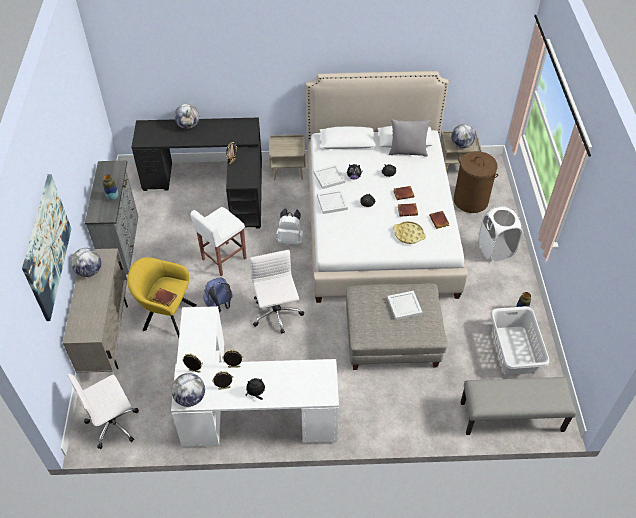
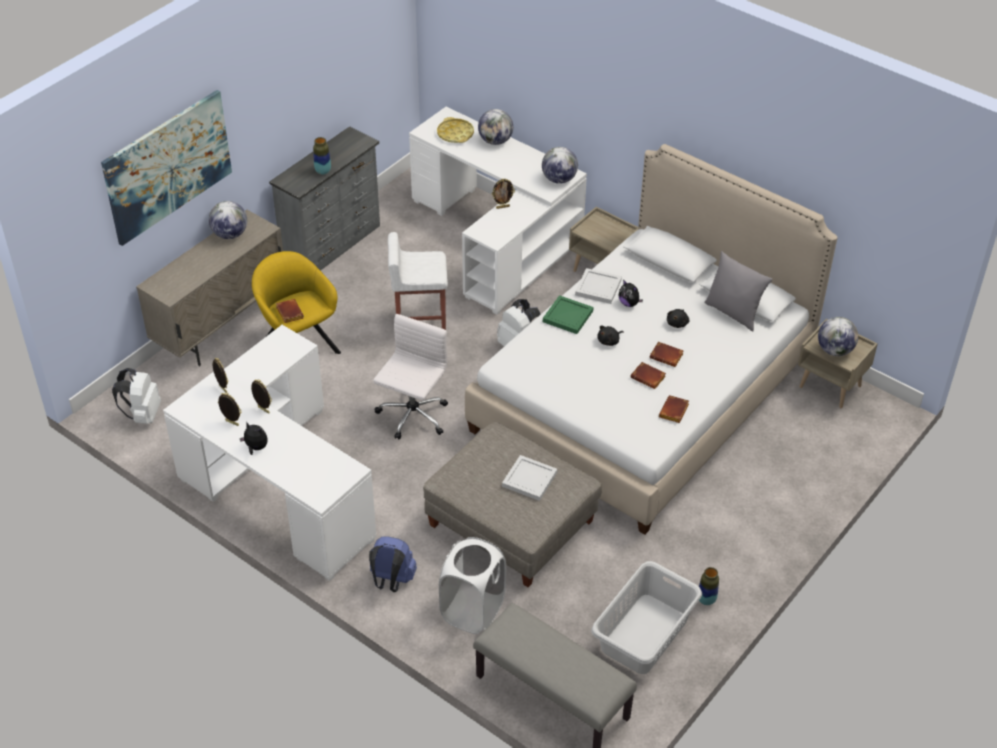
camera: 40 degrees right, 5 degrees down
white office chair [67,374,139,449] -> white backpack [112,368,161,424]
black desk [131,118,262,229] -> white desk [409,107,587,315]
globe [171,373,205,407] -> globe moved to [542,147,578,184]
blue backpack [203,277,233,313] -> blue backpack moved to [369,536,417,592]
white tray [317,190,348,214] -> green tray [543,295,594,334]
yellow tray [393,221,426,244] -> yellow tray moved to [437,117,474,143]
brown laundry basket [454,151,498,213] -> none
white laundry basket [479,206,522,262] -> white laundry basket moved to [439,537,506,634]

